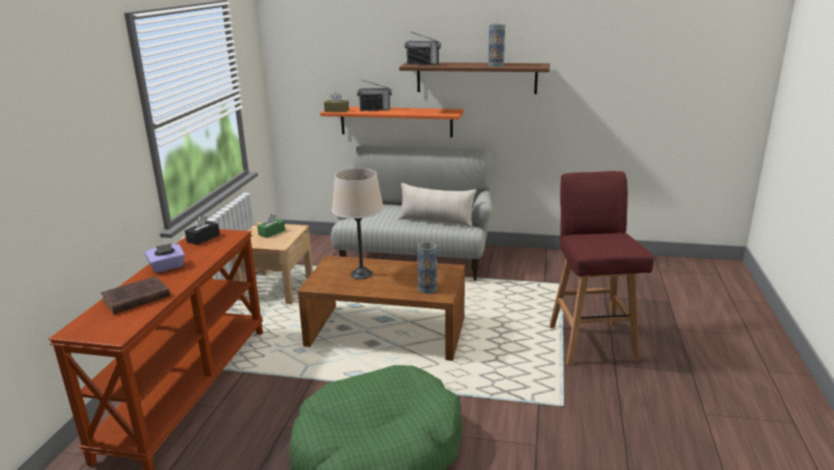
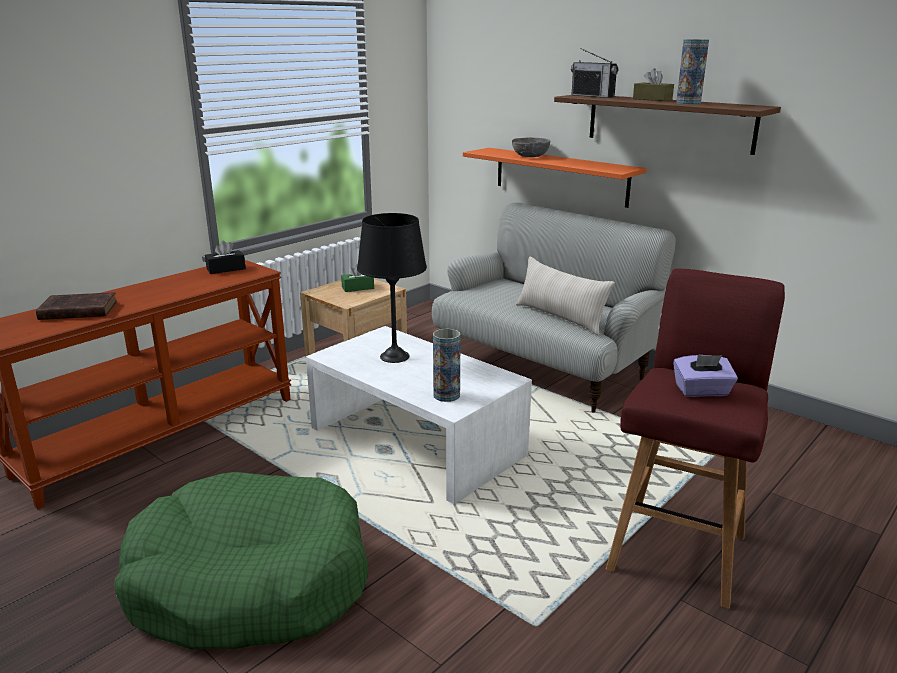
camera: 30 degrees right, 0 degrees up
purple tissue box [145,243,185,273] -> purple tissue box moved to [673,355,738,397]
brown coffee table [298,256,465,361] -> white coffee table [306,326,532,504]
brown tissue box [324,92,349,112] -> brown tissue box moved to [633,68,674,101]
beige table lamp [332,168,384,279] -> black table lamp [357,213,427,363]
radio [357,80,392,111] -> grey bowl [512,137,551,157]

